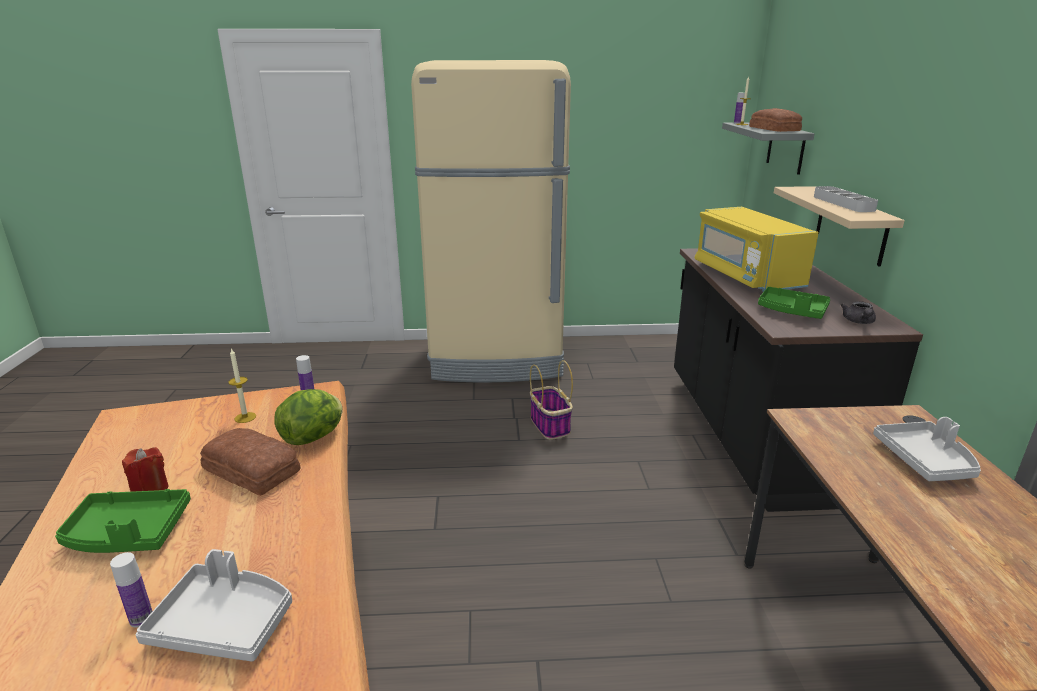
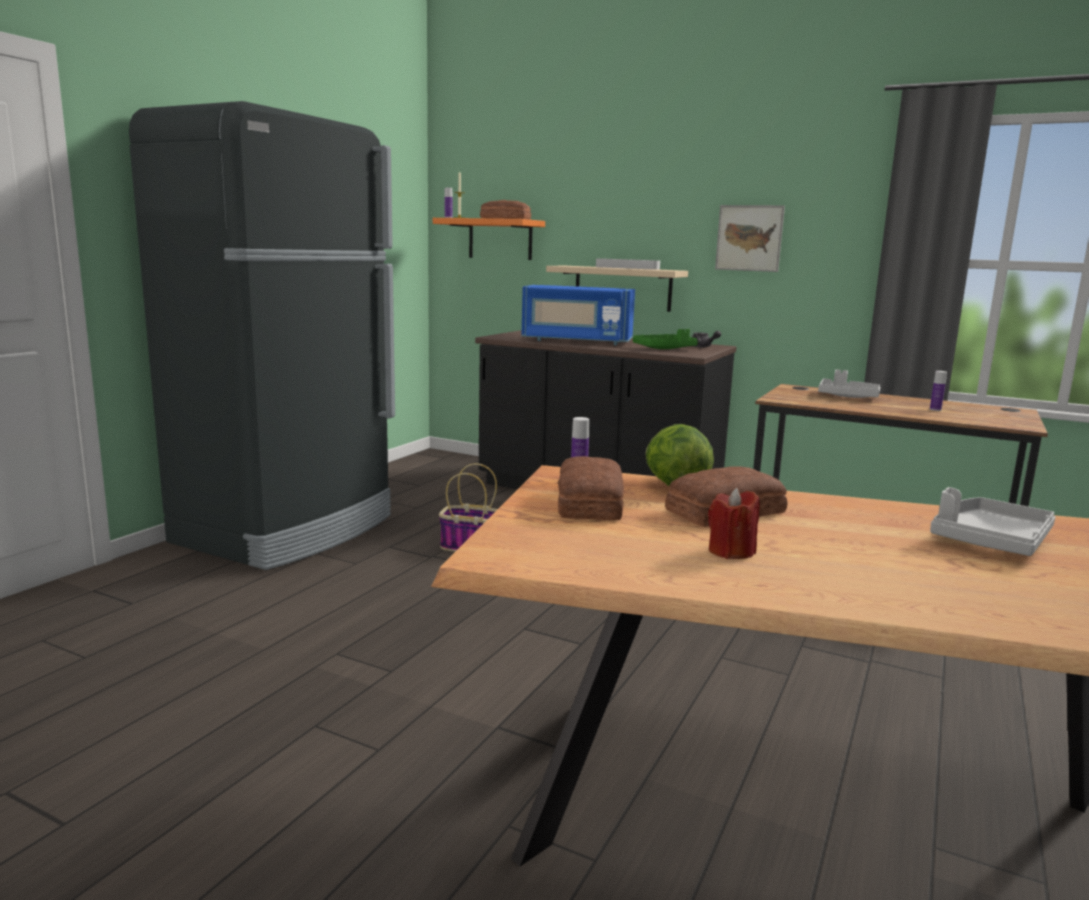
camera: 60 degrees left, 10 degrees down
green tray [55,489,191,553] -> none
bottle [110,552,152,628] -> bottle moved to [930,371,947,411]
candle [228,348,256,423] -> bread [558,456,624,520]
beige fridge [411,60,571,383] -> black fridge [129,101,395,570]
yellow microwave [695,207,819,292] -> blue microwave [522,285,635,345]
grey shelf [722,122,815,175] -> orange shelf [433,218,545,260]
none -> picture [715,205,785,272]

